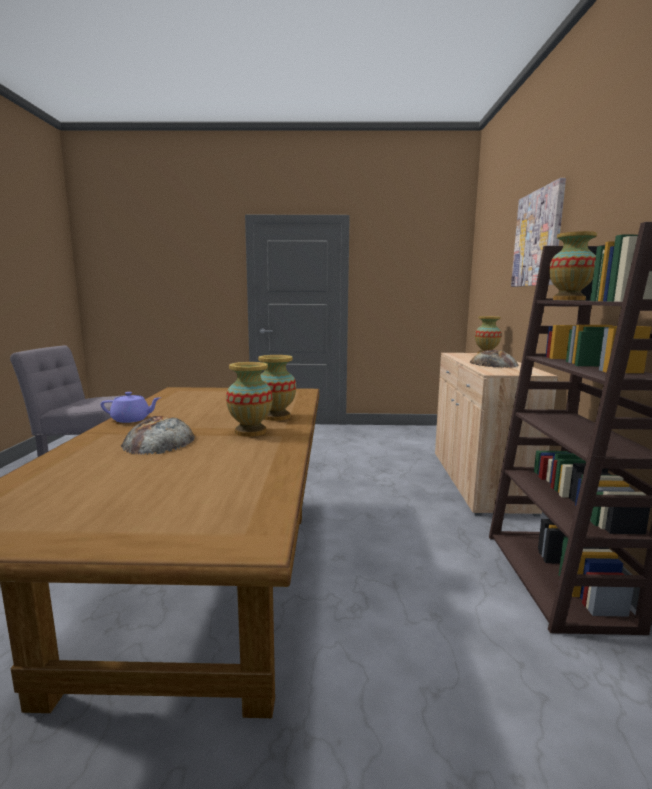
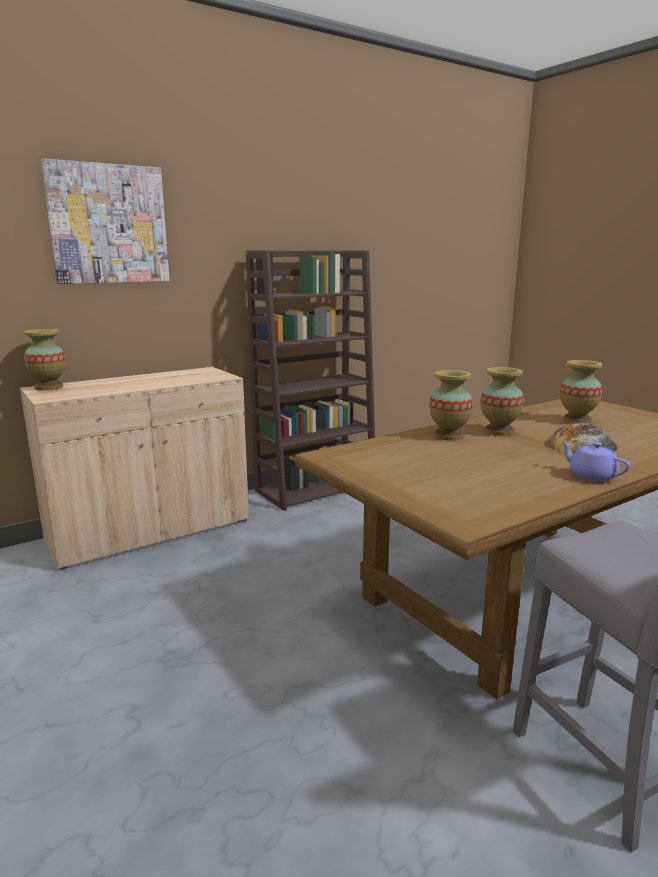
camera: 125 degrees left, 5 degrees up
bread [470,350,519,368] -> none
vase [549,231,597,300] -> vase moved to [560,360,602,423]

